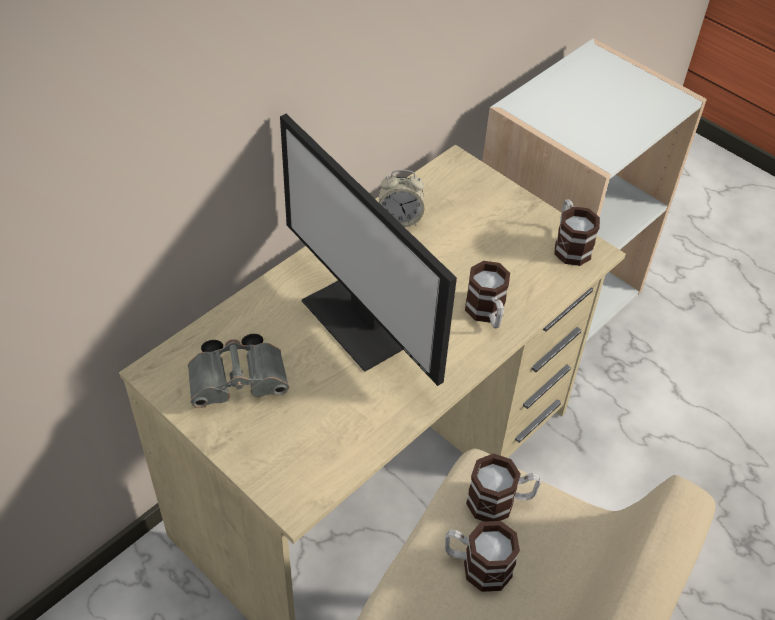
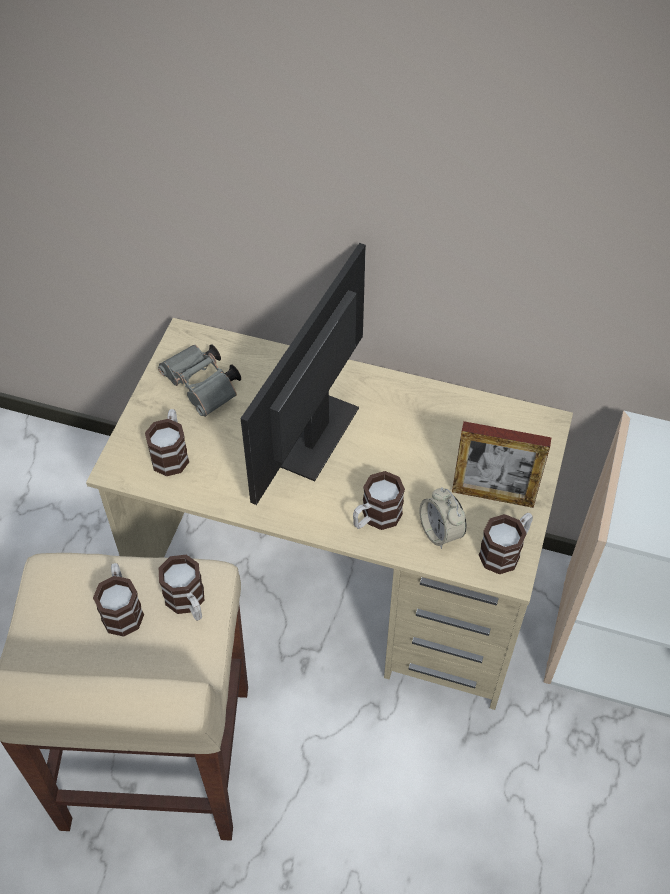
camera: 65 degrees right, 5 degrees up
alarm clock [379,170,424,228] -> alarm clock moved to [419,487,467,549]
none -> mug [145,409,189,476]
none -> picture frame [452,421,551,508]

